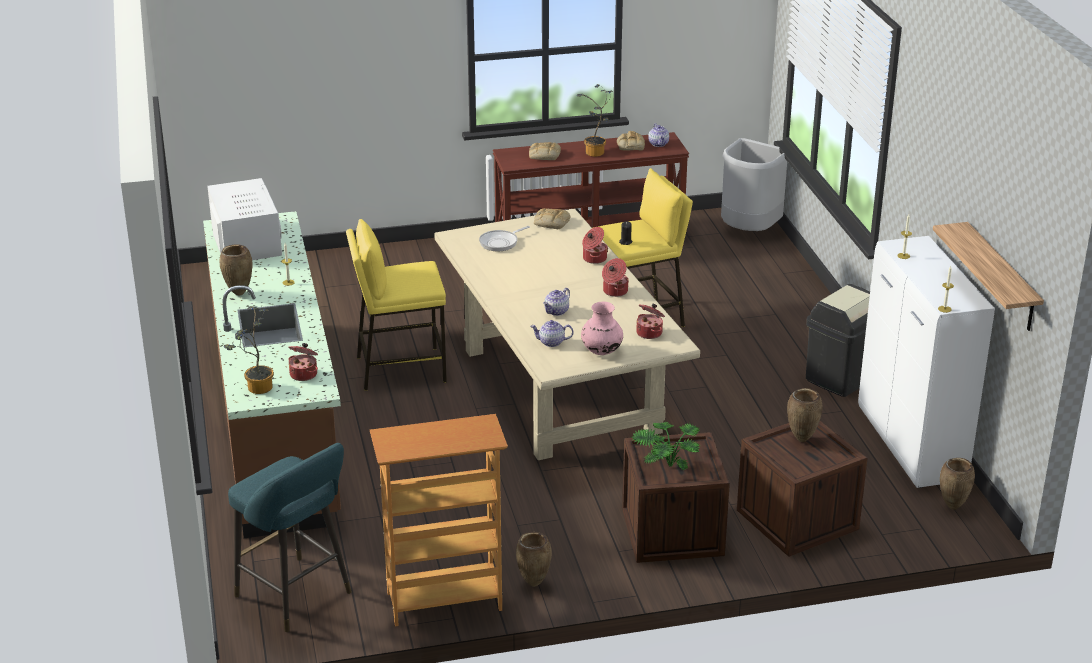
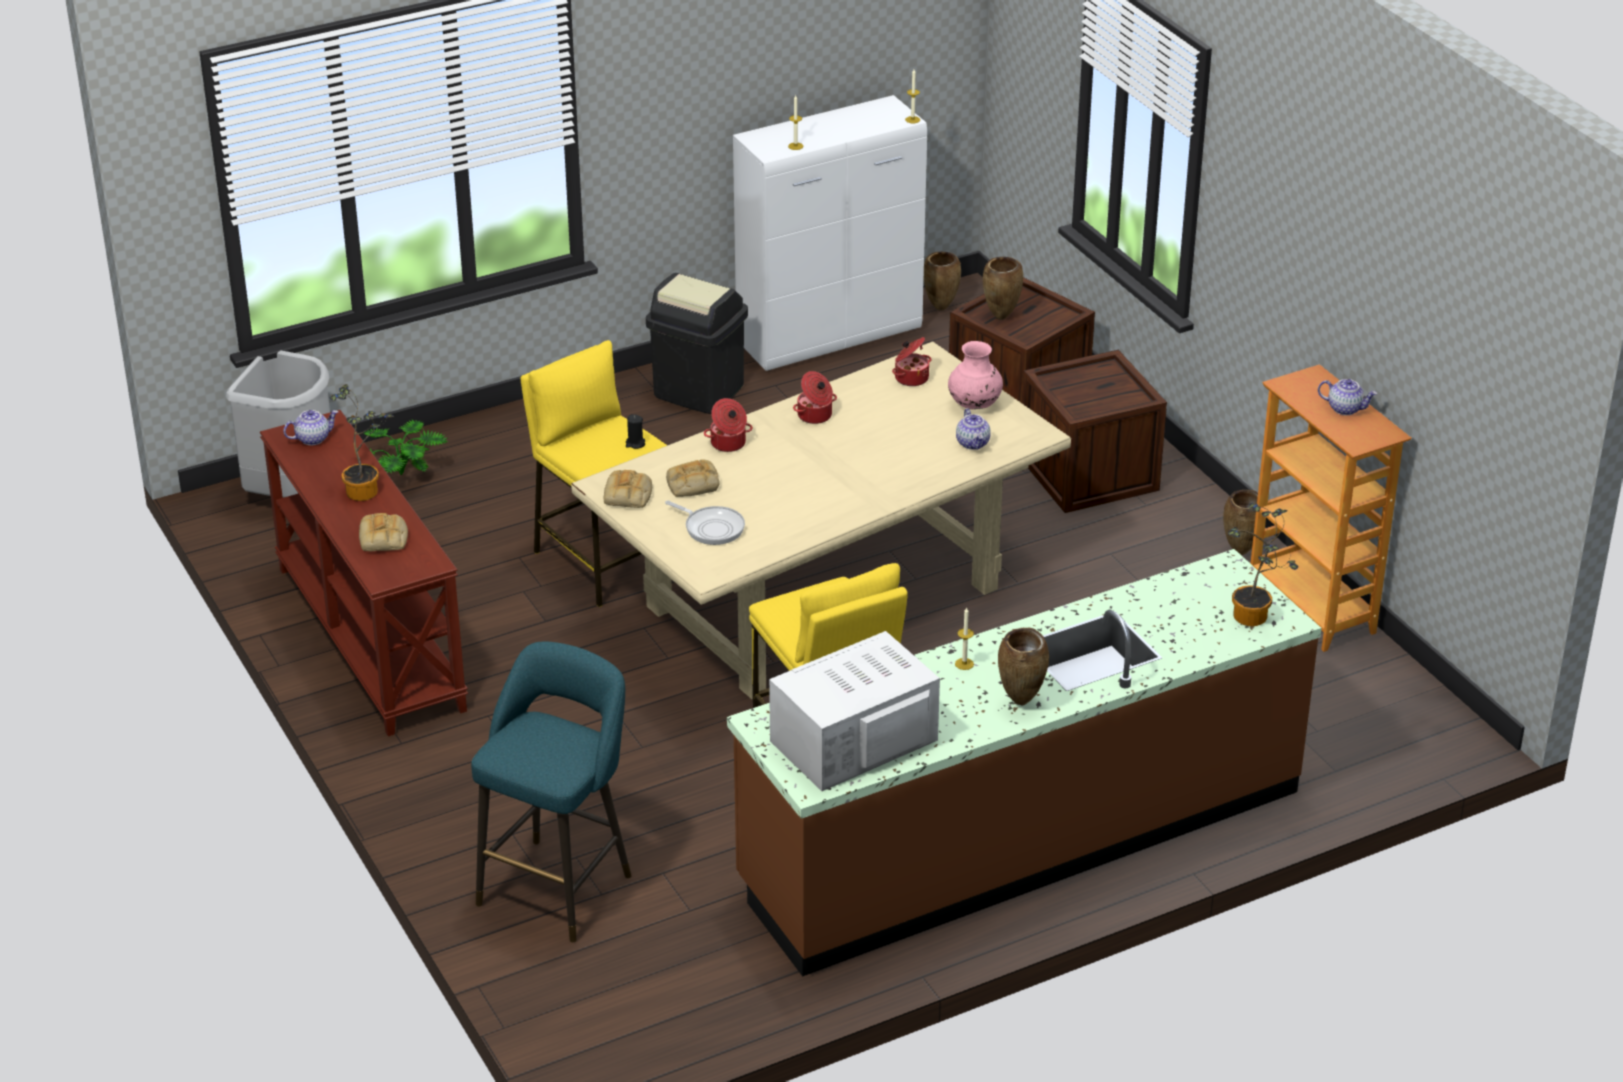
camera: 105 degrees left, 5 degrees up
turquoise stool [228,443,352,632] -> turquoise stool moved to [471,641,632,942]
cooking pot [288,343,318,381] -> none
teapot [543,288,570,316] -> teapot moved to [1318,379,1377,415]
bread [617,131,645,150] -> bread moved to [666,460,720,497]
potted plant [632,422,700,471] -> potted plant moved to [364,420,448,475]
shelf [933,222,1044,331] -> none

